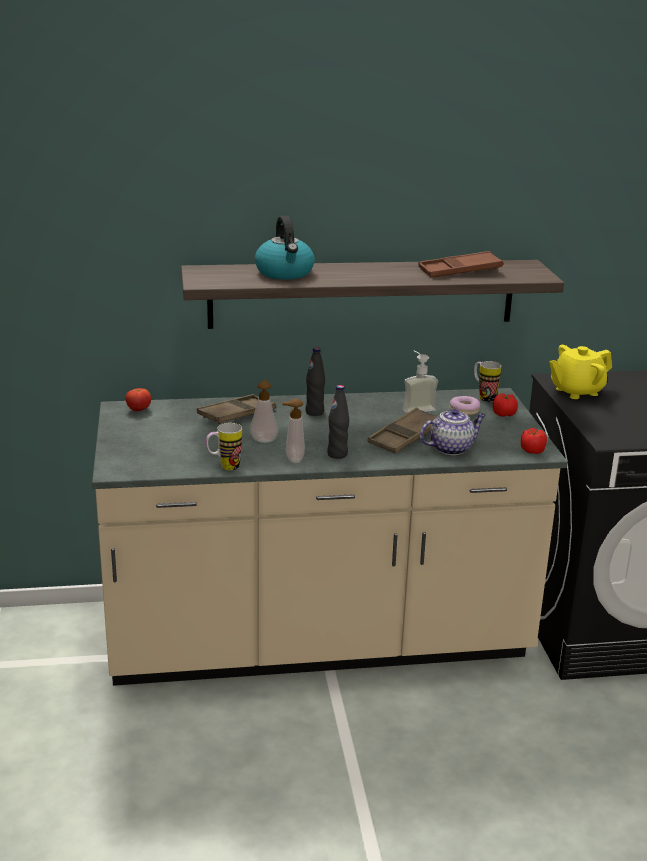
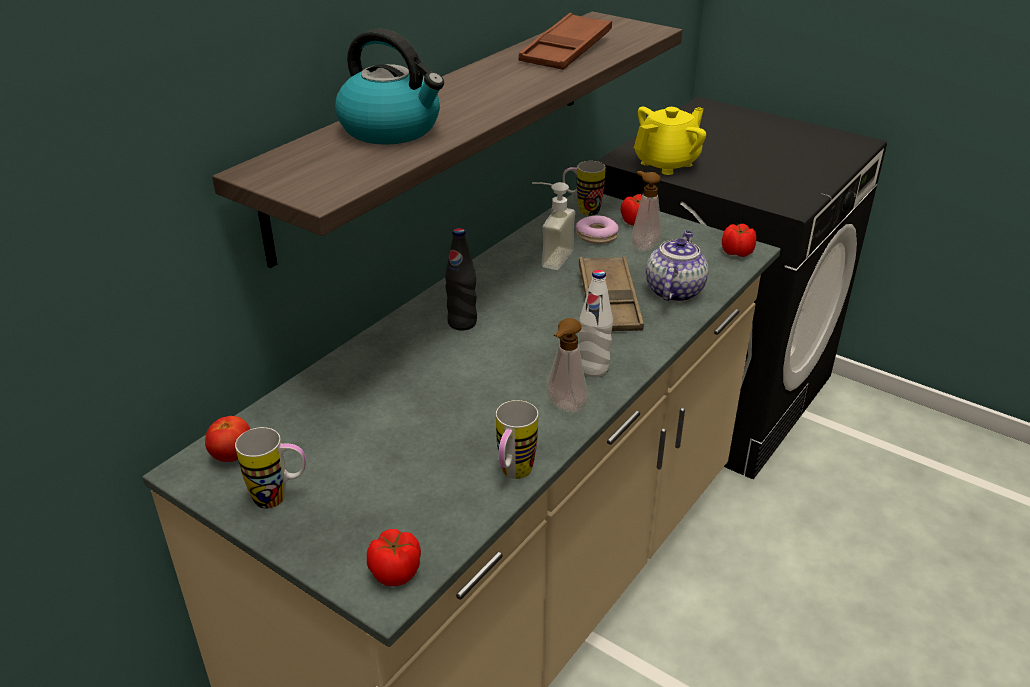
camera: 45 degrees left, 10 degrees up
brown tray [197,394,275,425] -> none
soap dispenser [250,380,278,443] -> soap dispenser moved to [631,171,662,251]
black bottle [327,385,349,459] -> white bottle [579,270,613,377]
yellow teapot [549,345,612,399] -> yellow teapot turned 150 degrees counterclockwise [634,107,706,175]
none -> mug [235,427,306,509]
none -> tomato [367,529,421,586]

